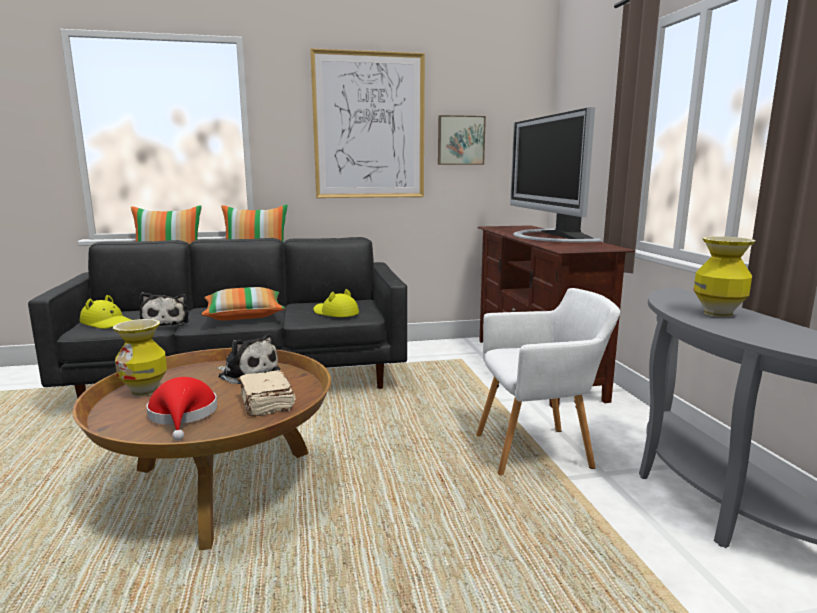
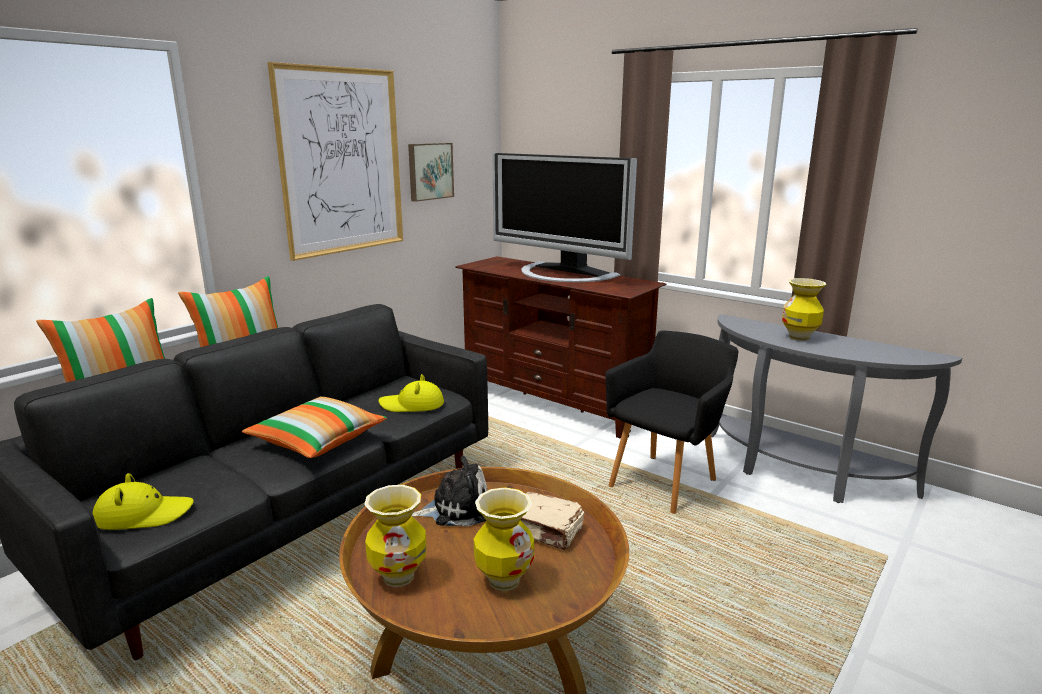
camera: 40 degrees left, 5 degrees up
plush toy [139,292,189,327] -> none
red hat [146,377,217,441] -> vase [474,487,534,591]
white armchair [476,288,620,475] -> black armchair [605,331,738,514]

